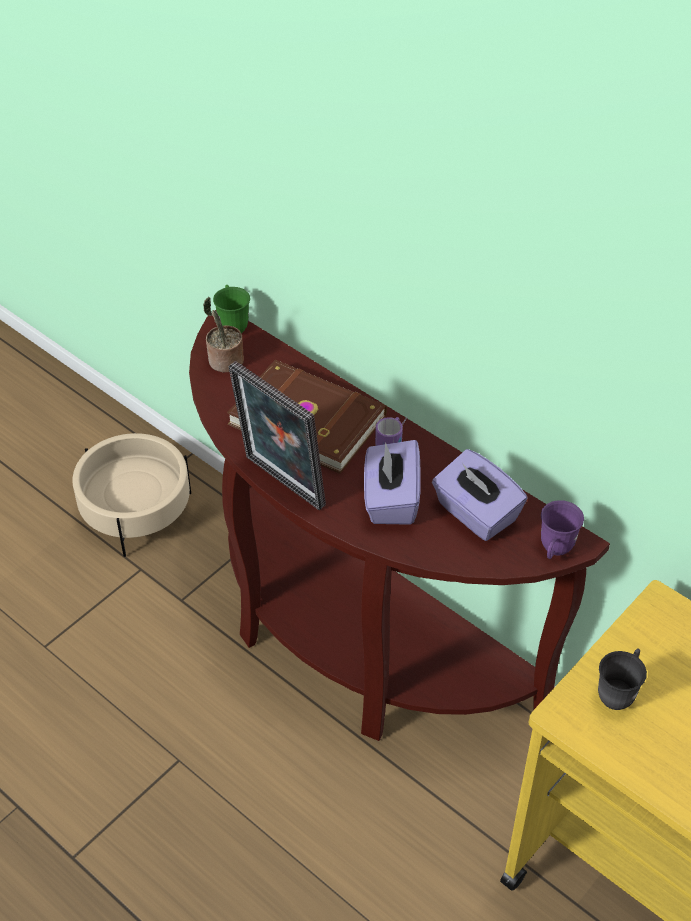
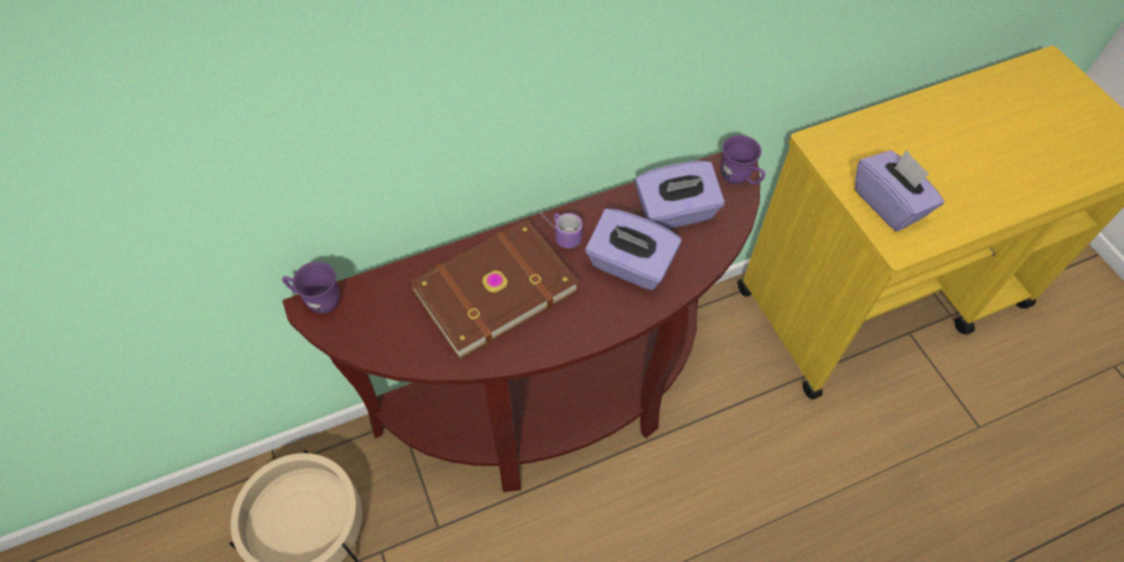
camera: 65 degrees left, 10 degrees up
potted plant [203,297,244,372] -> none
green mug [213,285,250,333] -> purple mug [282,261,340,314]
picture frame [228,361,326,510] -> none
grey mug [598,648,647,710] -> purple tissue box [855,150,944,231]

